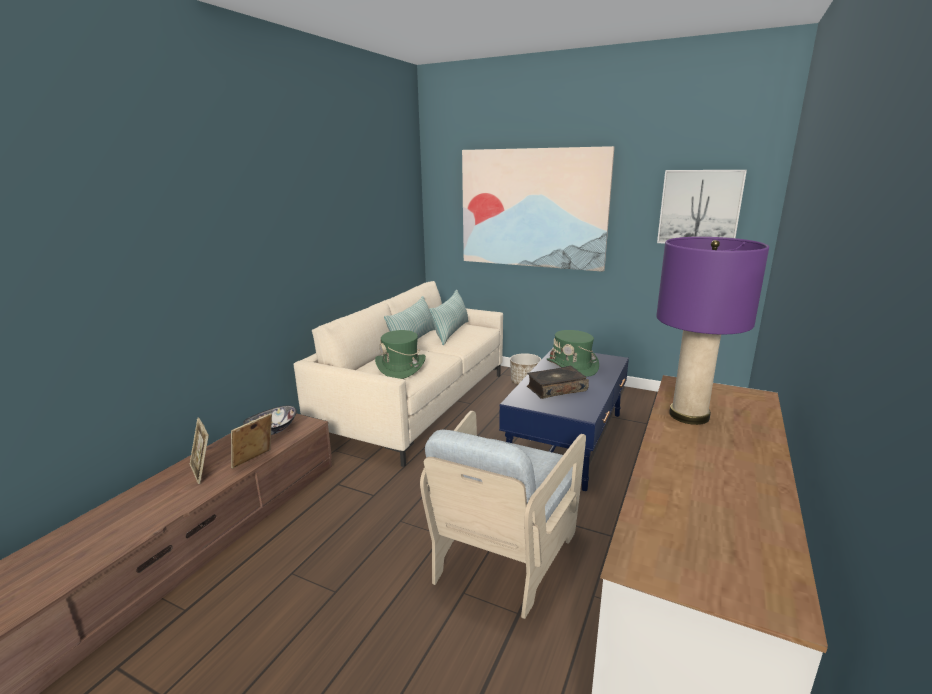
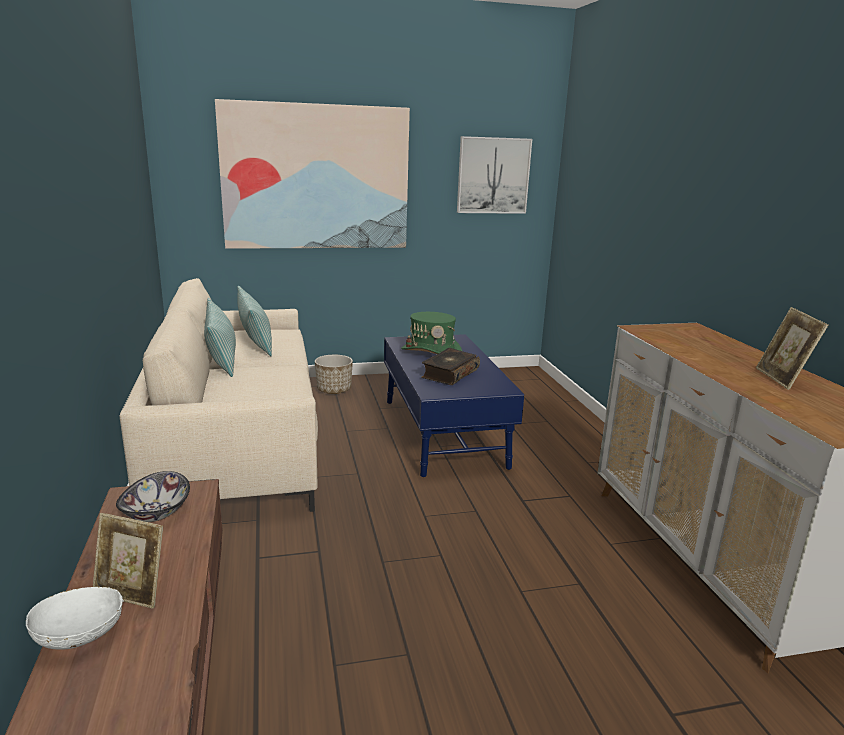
camera: 40 degrees left, 0 degrees up
picture frame [231,413,272,469] -> picture frame moved to [756,307,828,390]
green hat [375,330,426,379] -> none
beige armchair [420,411,586,619] -> none
purple table lamp [656,237,769,425] -> none
none -> white bowl [26,587,124,650]

